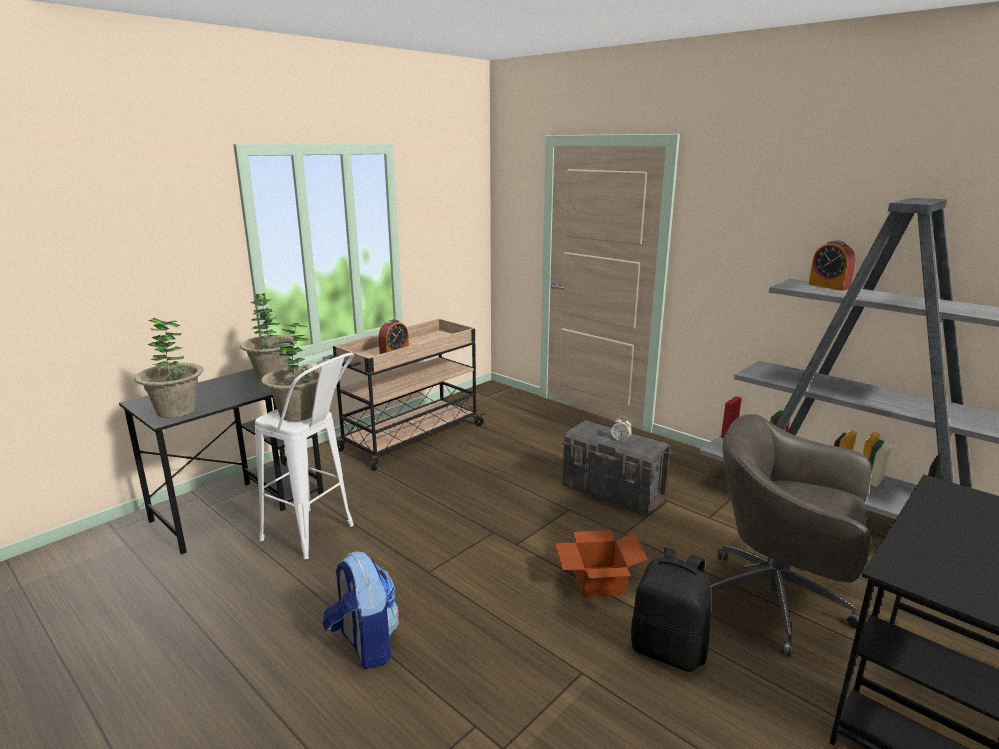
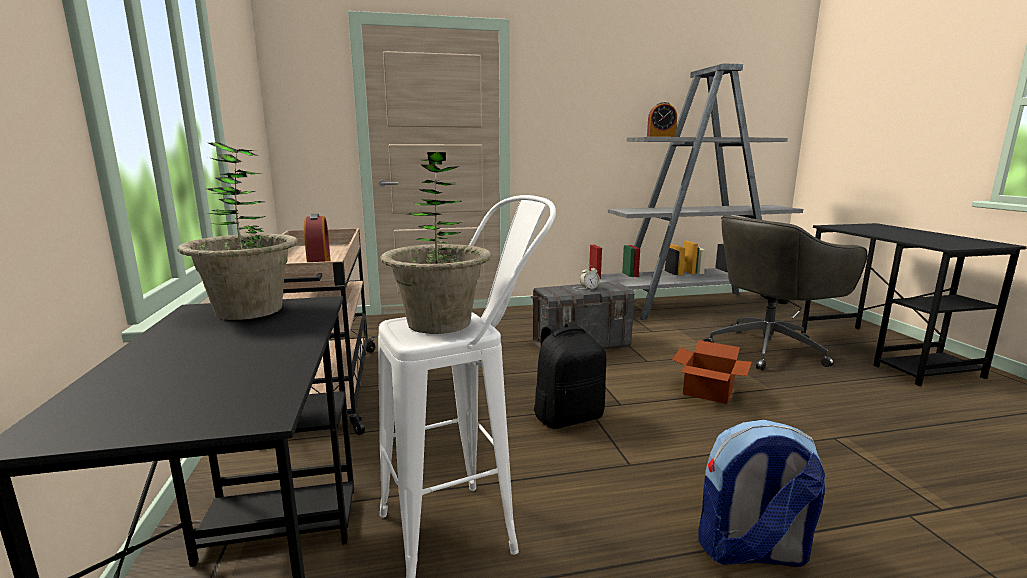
camera: 55 degrees left, 5 degrees down
potted plant [134,318,204,418] -> none
black backpack [631,547,711,672] -> black backpack moved to [534,322,606,429]

